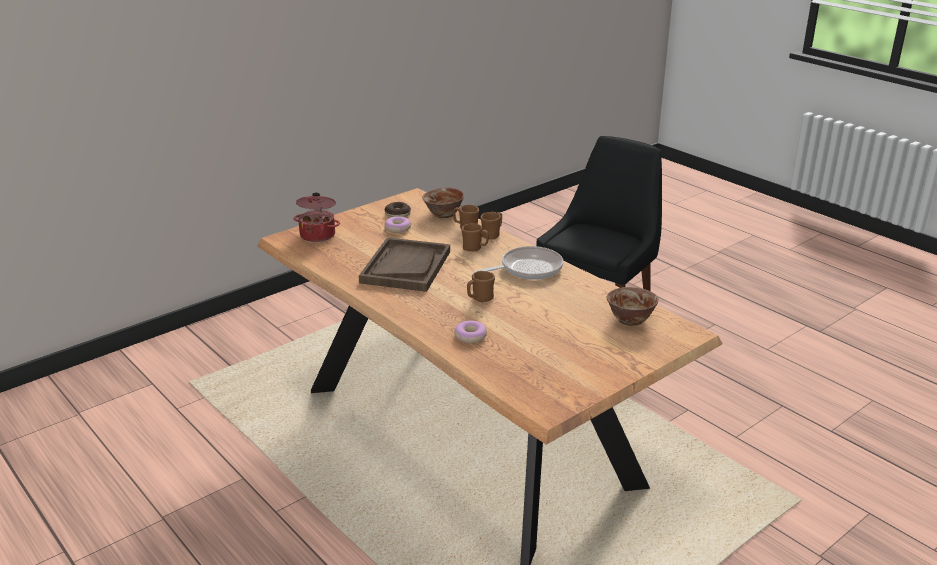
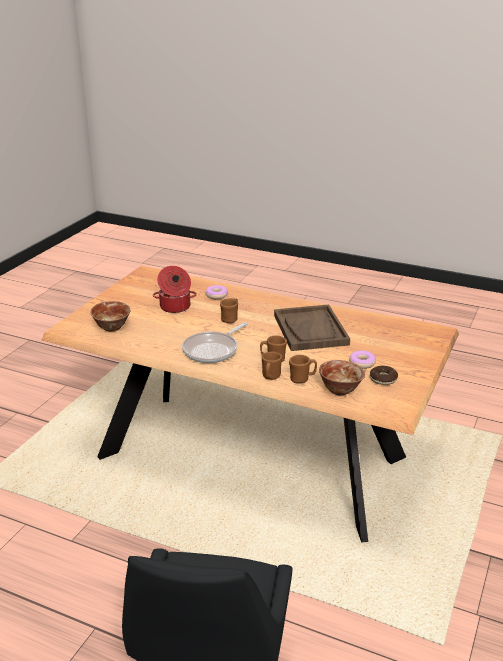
camera: 155 degrees right, 0 degrees up
cooking pot [294,193,340,242] -> cooking pot moved to [153,266,197,313]

